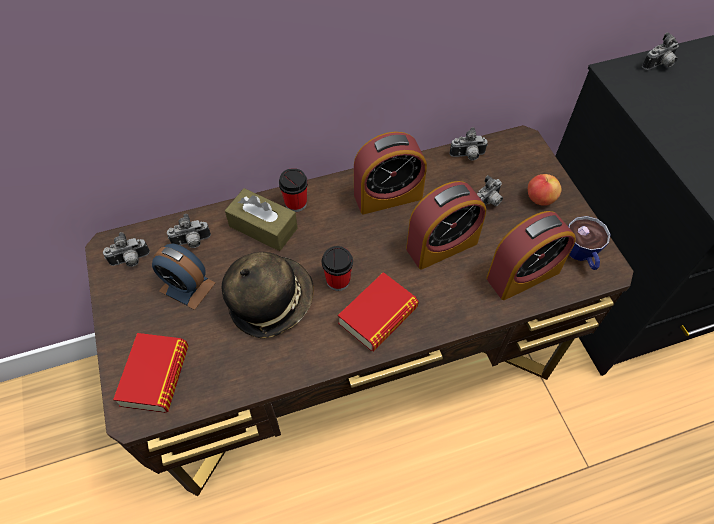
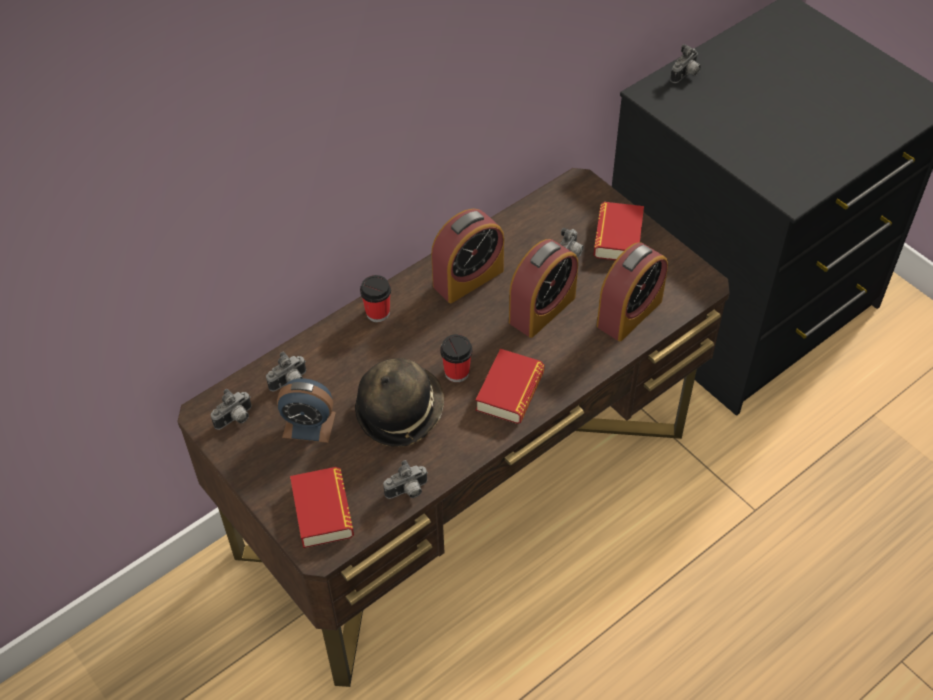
camera: 20 degrees left, 5 degrees down
brown tissue box [225,188,298,251] -> none
camera [449,127,488,160] -> camera moved to [383,460,428,499]
apple [528,174,562,205] -> book [594,202,644,260]
cup [568,216,611,270] -> none

